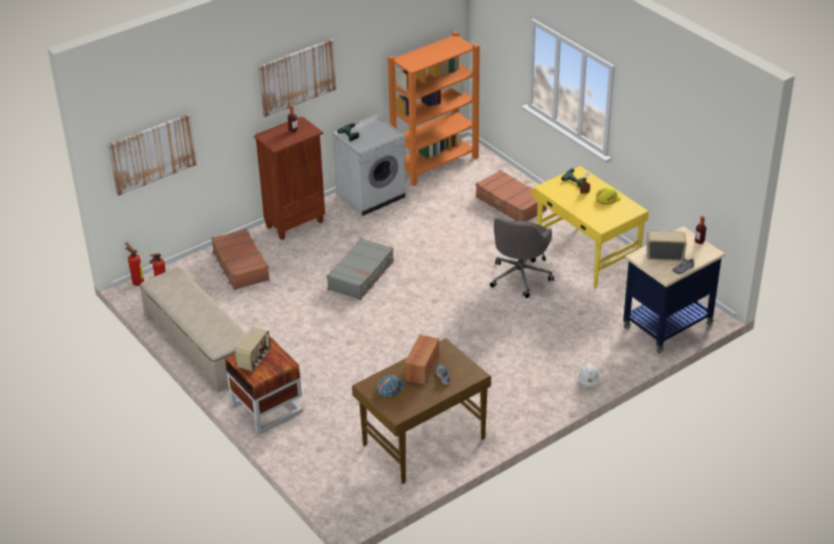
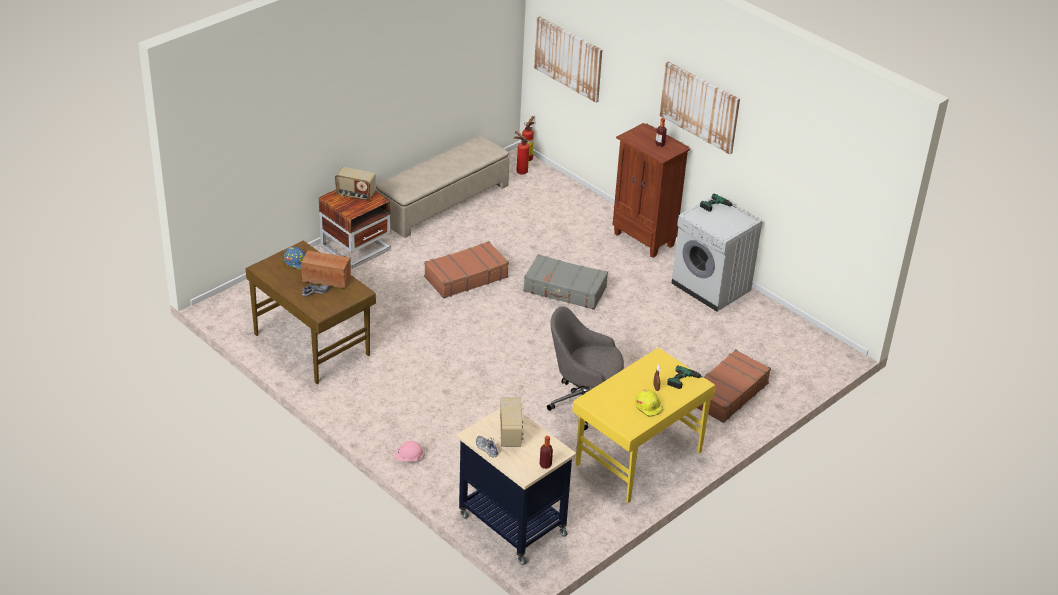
camera: 80 degrees right, 0 degrees up
brown suitcase [211,229,270,290] -> brown suitcase moved to [424,241,509,299]
orange bookcase [388,31,480,186] -> none
white hard hat [579,365,599,387] -> pink hard hat [394,441,425,462]

